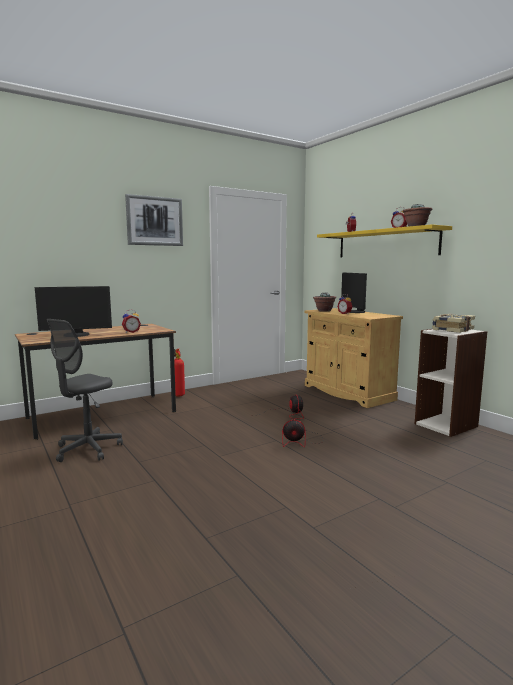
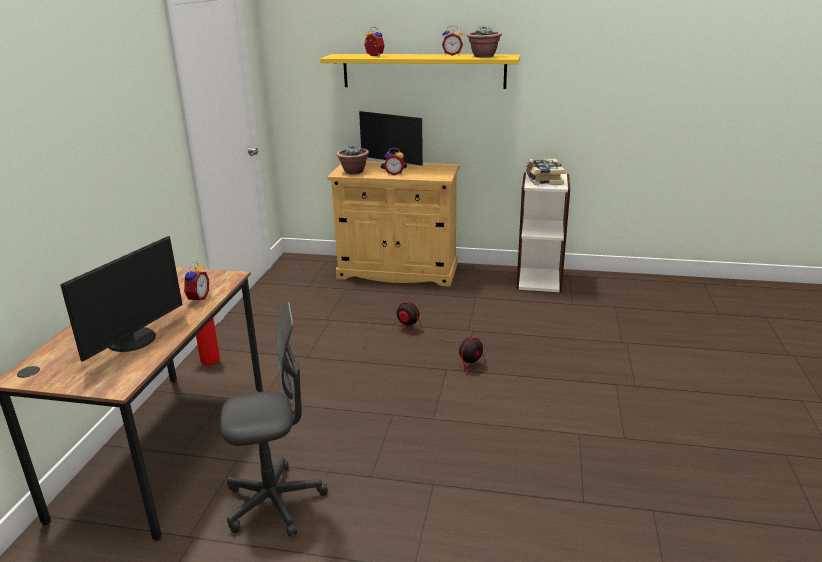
camera: 45 degrees left, 15 degrees up
grey office chair [47,319,123,462] -> grey office chair turned 90 degrees counterclockwise [220,301,328,537]
picture [125,194,183,246] -> none

